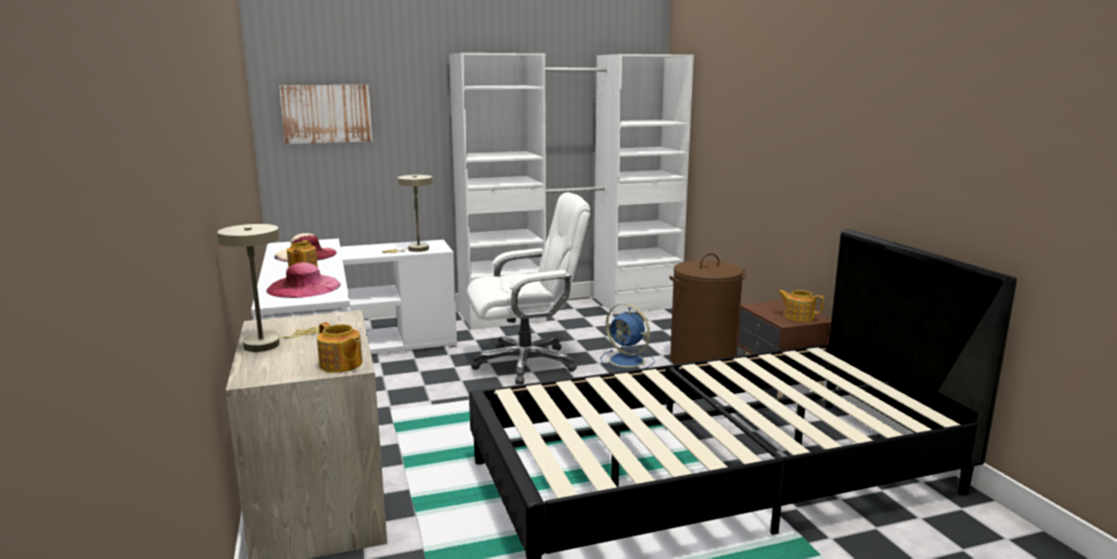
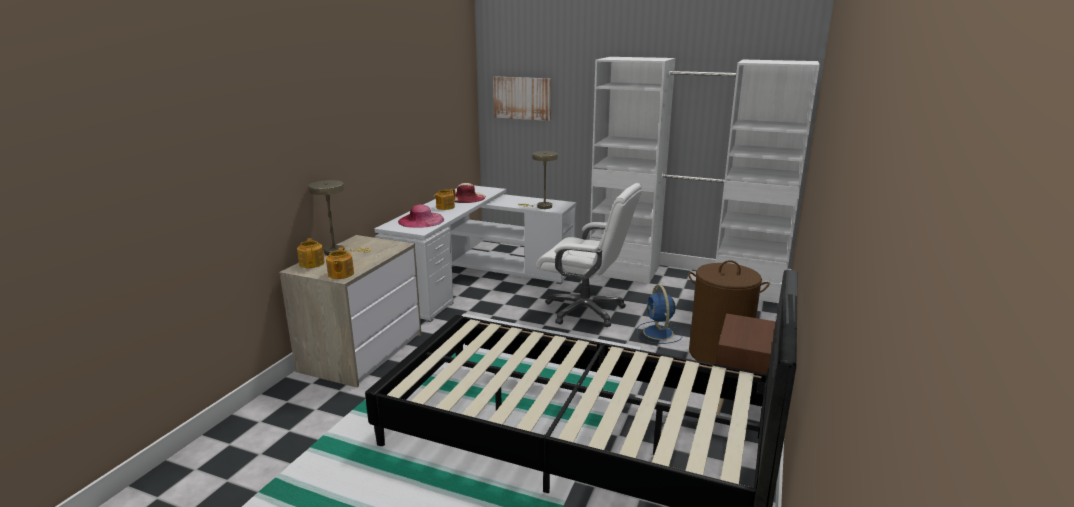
camera: 40 degrees right, 5 degrees up
teapot [778,290,824,322] -> teapot moved to [297,238,324,268]

